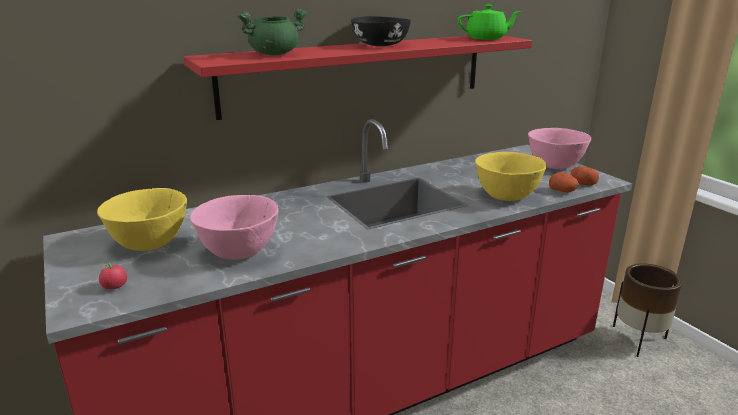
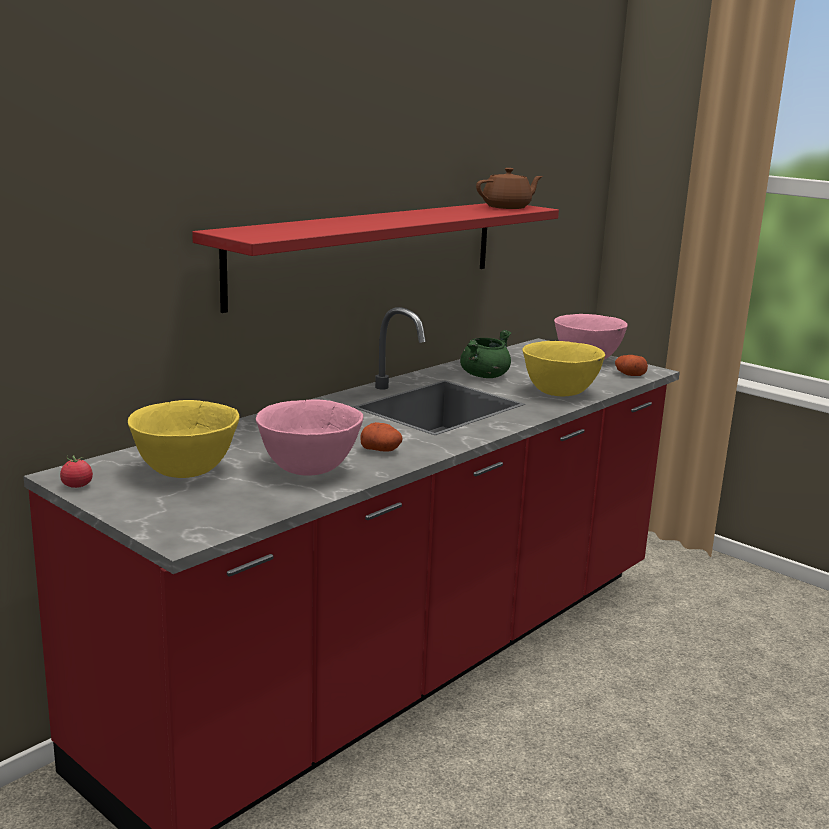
camera: 20 degrees left, 5 degrees down
tomato [99,261,127,289] -> tomato moved to [60,455,93,488]
green cooking pot [238,9,307,55] -> green cooking pot moved to [460,330,511,378]
black bowl [351,16,411,46] -> none
green teapot [458,5,521,40] -> brown teapot [476,168,543,209]
potato [549,172,579,192] -> potato moved to [360,422,403,452]
brown planter [613,263,682,357] -> none

